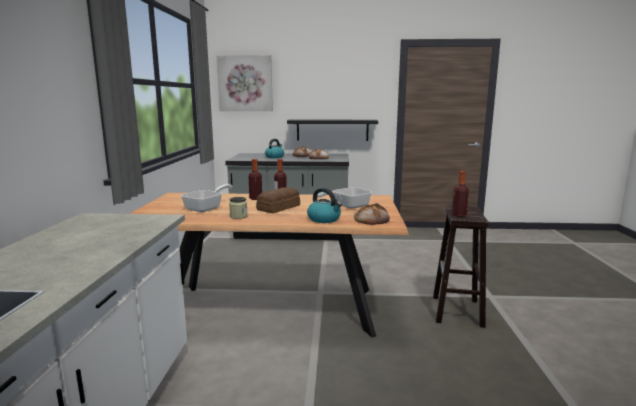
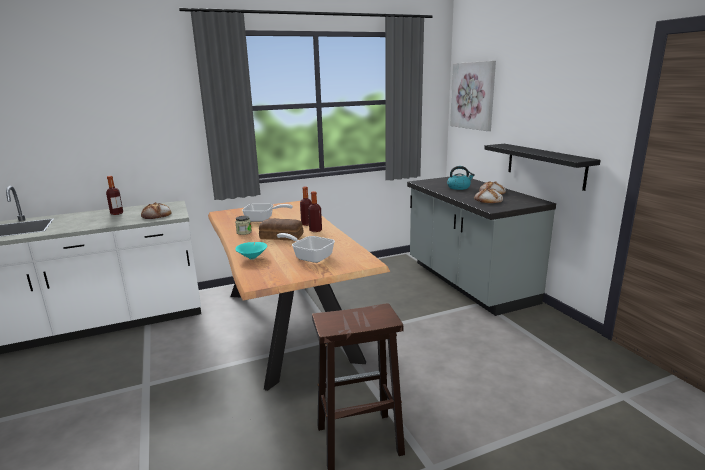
camera: 65 degrees right, 5 degrees up
kettle [307,188,342,223] -> turquoise bowl [235,242,267,260]
bread [354,203,390,225] -> bread moved to [141,202,172,219]
bottle [452,171,469,217] -> bottle moved to [106,176,123,215]

